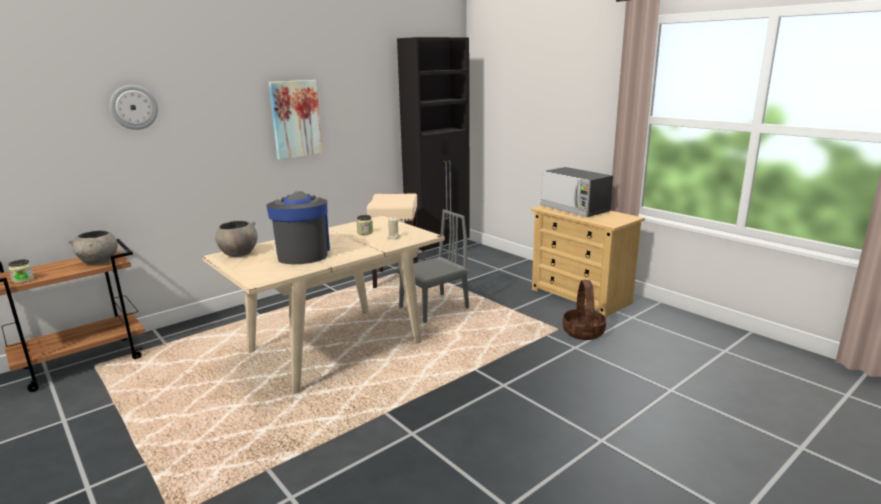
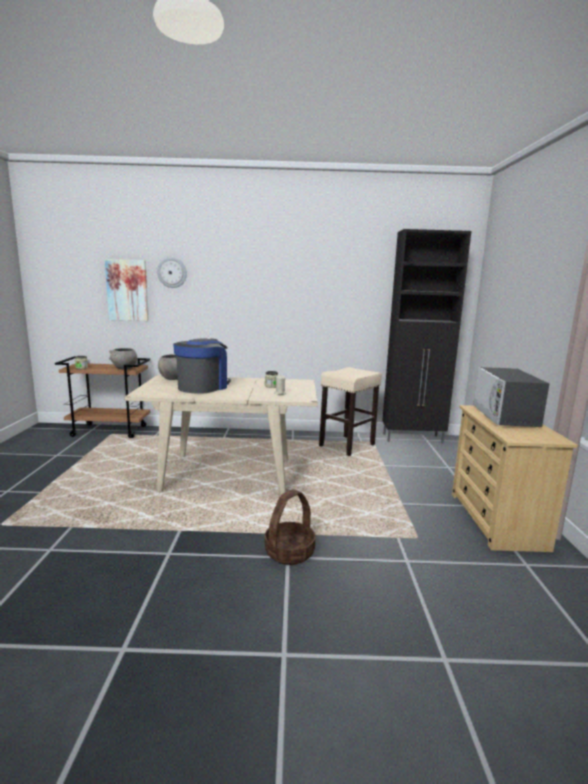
camera: 40 degrees right, 5 degrees down
picture [269,80,323,160] -> picture moved to [105,259,149,321]
grey chair [396,209,469,323] -> none
basket [563,280,606,340] -> basket moved to [265,489,316,565]

